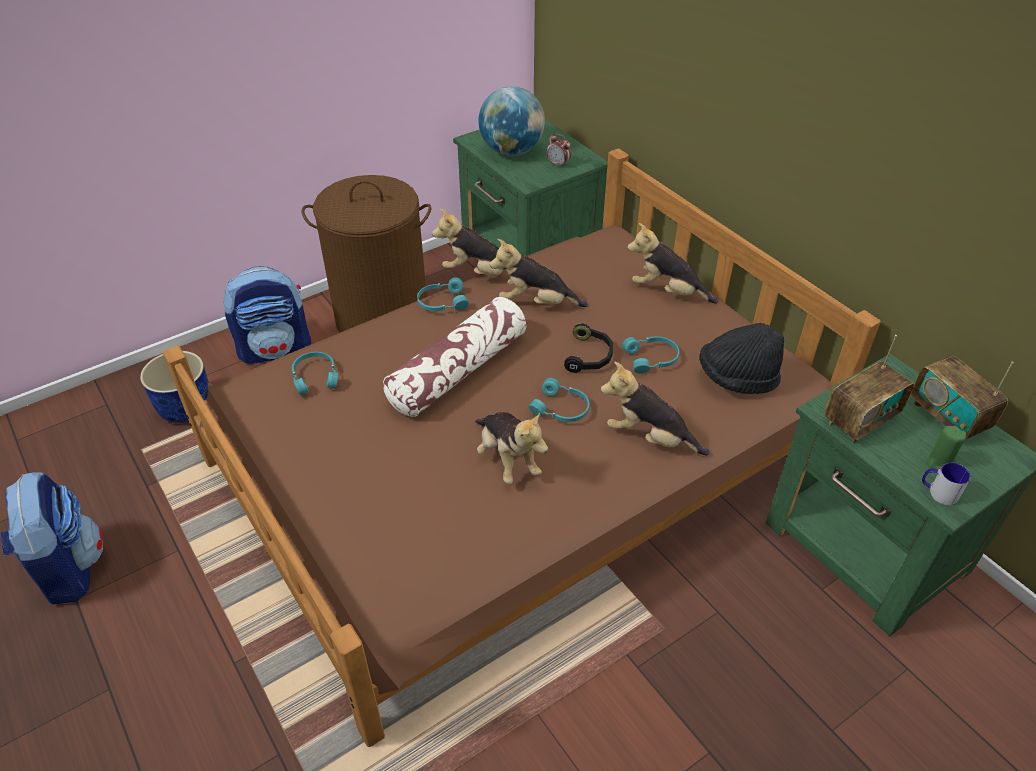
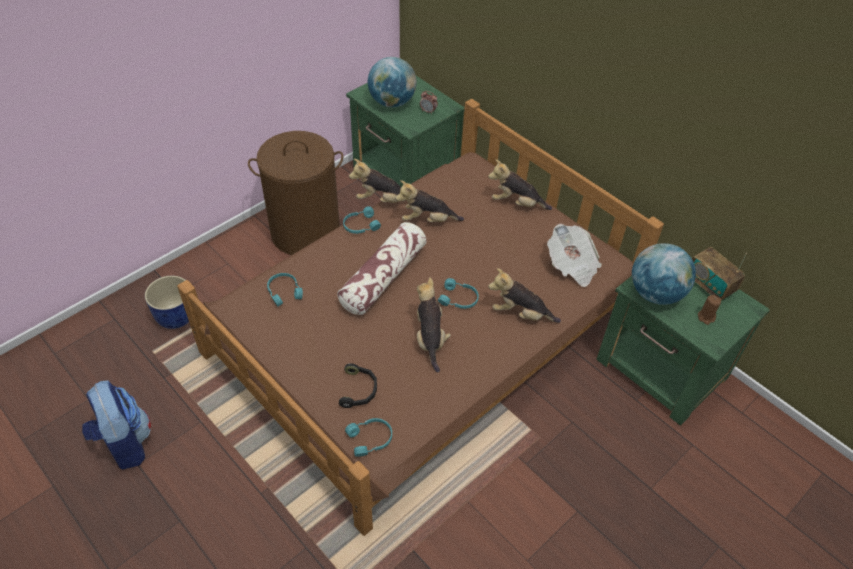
camera: 10 degrees left, 5 degrees up
backpack [223,266,311,364] -> none
plush toy [475,412,548,484] -> plush toy turned 150 degrees counterclockwise [417,277,451,373]
black headphones [564,323,613,373] -> black headphones moved to [339,363,377,408]
turquoise headphones [622,336,679,374] -> turquoise headphones moved to [345,418,392,457]
black hat [699,323,784,394] -> newspaper [547,224,602,287]
radio [824,335,914,444] -> globe [632,243,696,305]
mug [922,463,971,505] -> none
green candle [926,426,966,469] -> brown candle [698,295,721,325]

